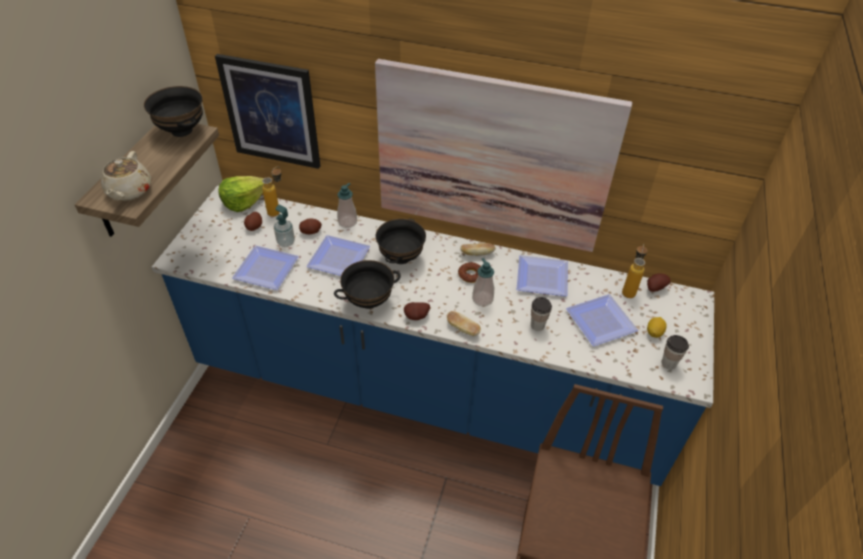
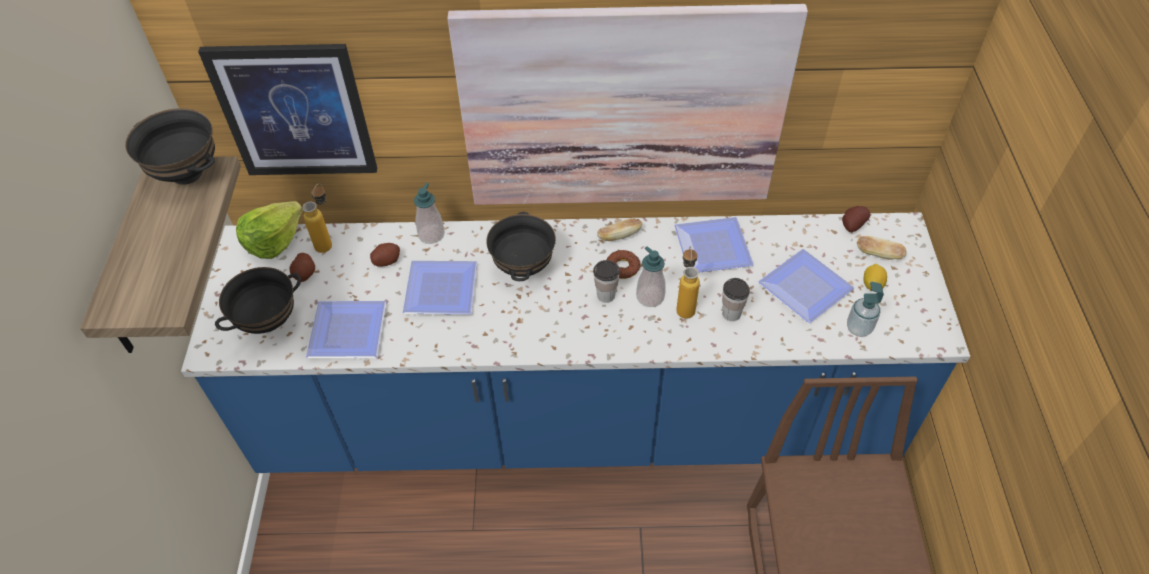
camera: 15 degrees left, 5 degrees up
beige teapot [101,151,151,201] -> none
soap dispenser [274,205,295,247] -> soap dispenser moved to [847,282,884,337]
black bowl [334,260,401,309] -> black bowl moved to [215,267,301,334]
potato [404,302,430,320] -> none
bread [447,311,481,336] -> bread moved to [857,236,907,260]
bottle [622,244,647,298] -> bottle moved to [676,246,700,319]
cup [661,335,689,369] -> cup moved to [593,260,620,303]

